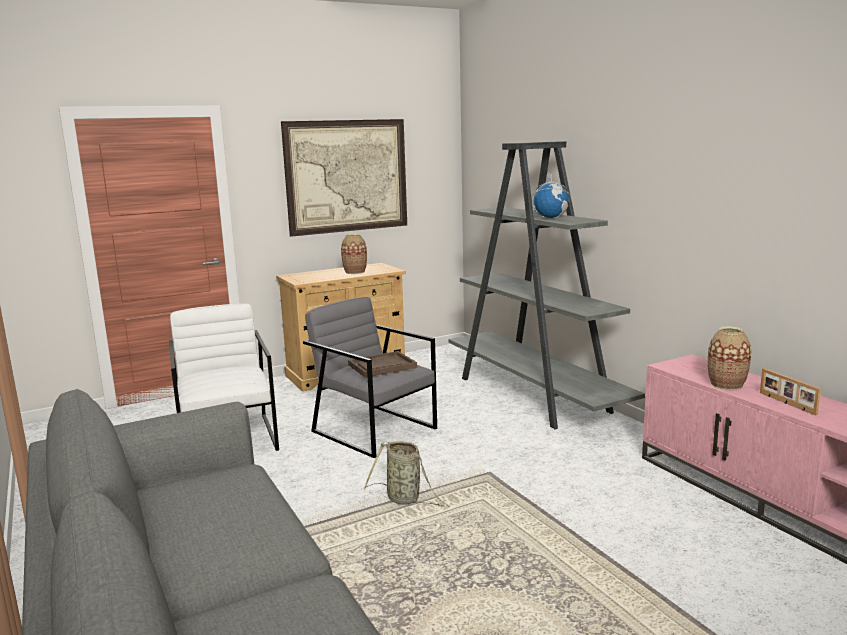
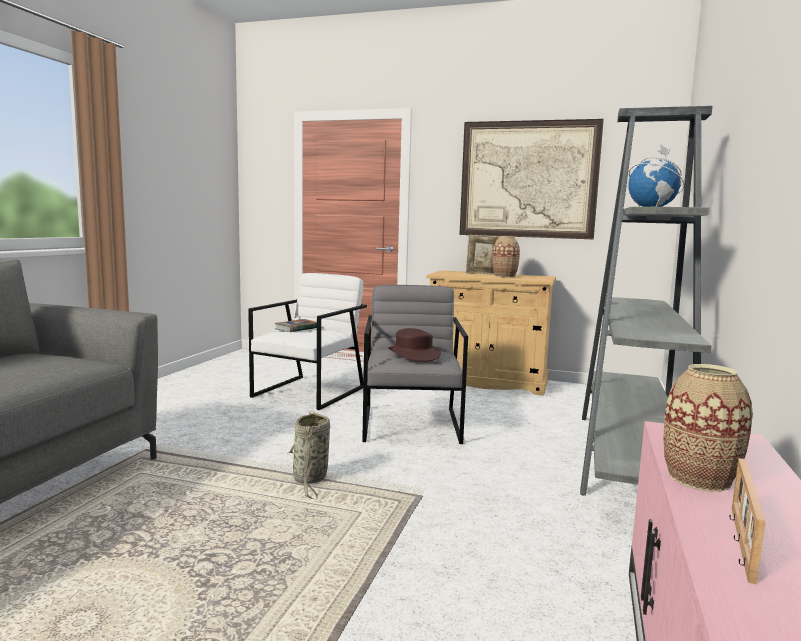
camera: 45 degrees right, 5 degrees down
brown tray [348,351,417,378] -> brown hat [388,328,441,362]
none -> book [275,319,317,332]
none -> picture frame [466,235,499,275]

